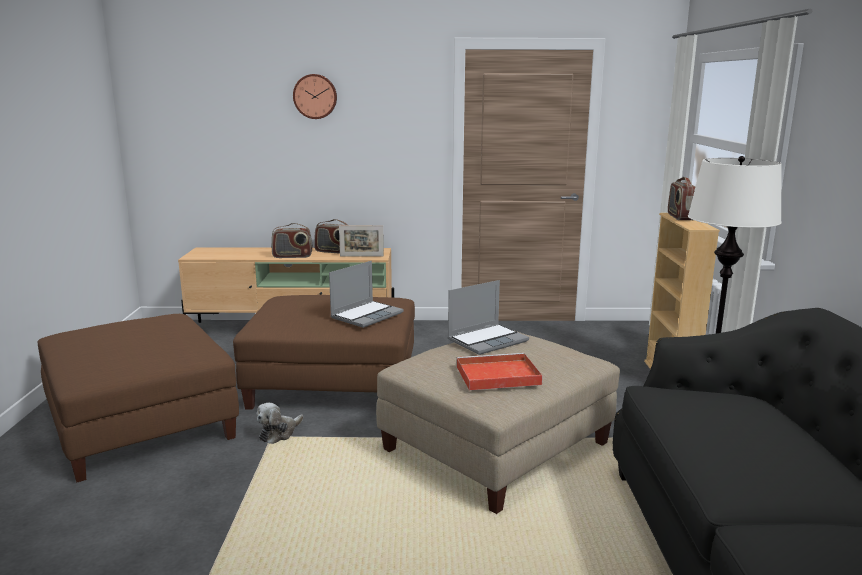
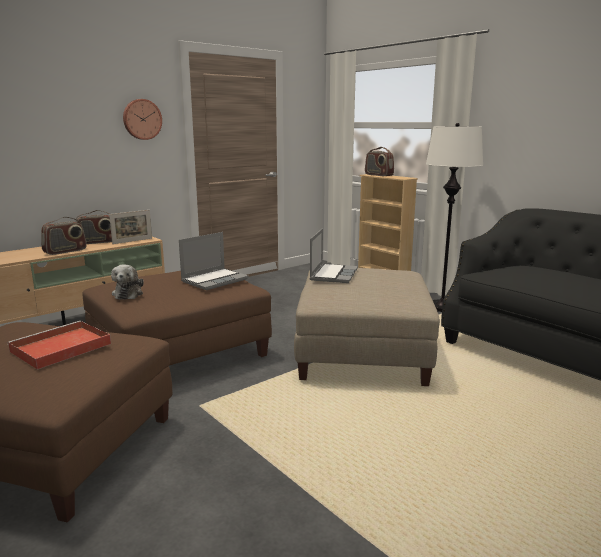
camera: 40 degrees left, 0 degrees up
plush toy [256,403,303,444] -> plush toy moved to [111,264,144,300]
wall clock [293,74,337,119] -> wall clock moved to [123,99,162,140]
laptop [329,261,403,328] -> laptop turned 45 degrees clockwise [179,232,249,290]
red tray [456,353,543,391] -> red tray moved to [8,321,111,370]

